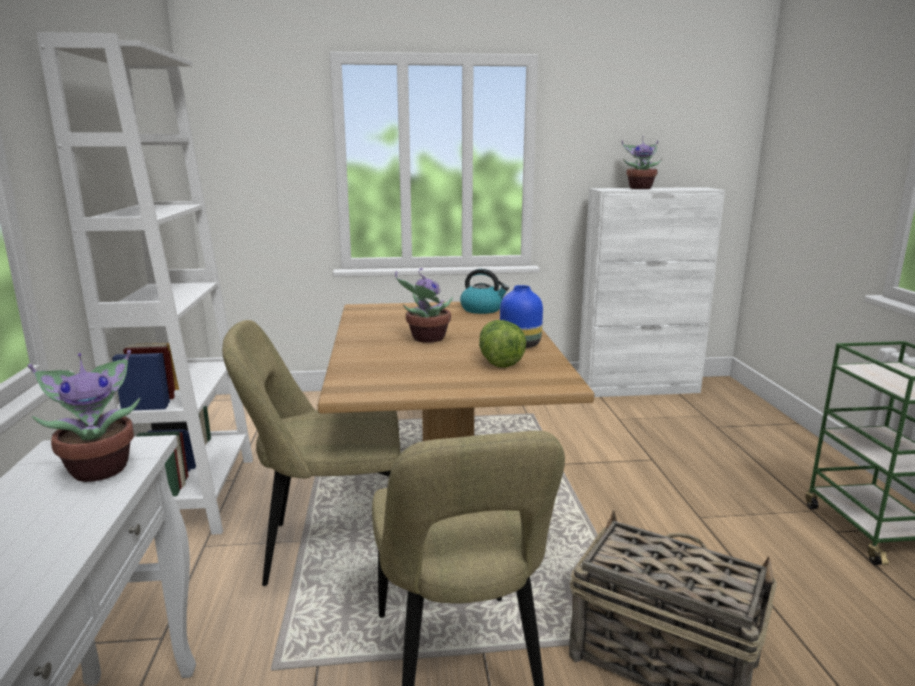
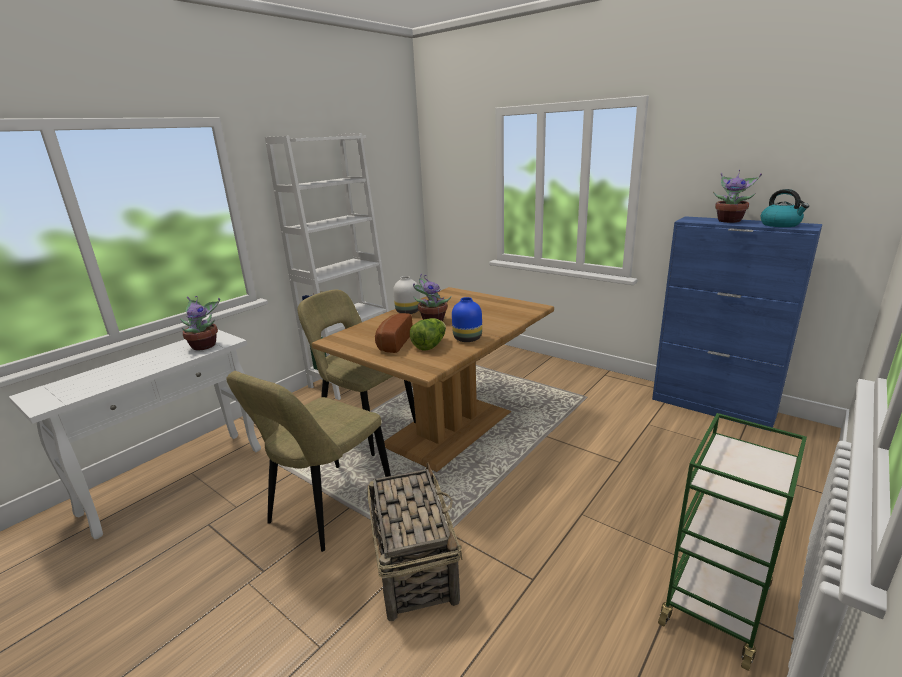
camera: 45 degrees right, 5 degrees up
kettle [460,269,509,314] -> kettle moved to [761,189,809,227]
white cabinet [578,187,725,397] -> blue cabinet [652,216,822,432]
none -> bread [375,313,413,353]
none -> white vase [393,276,420,314]

